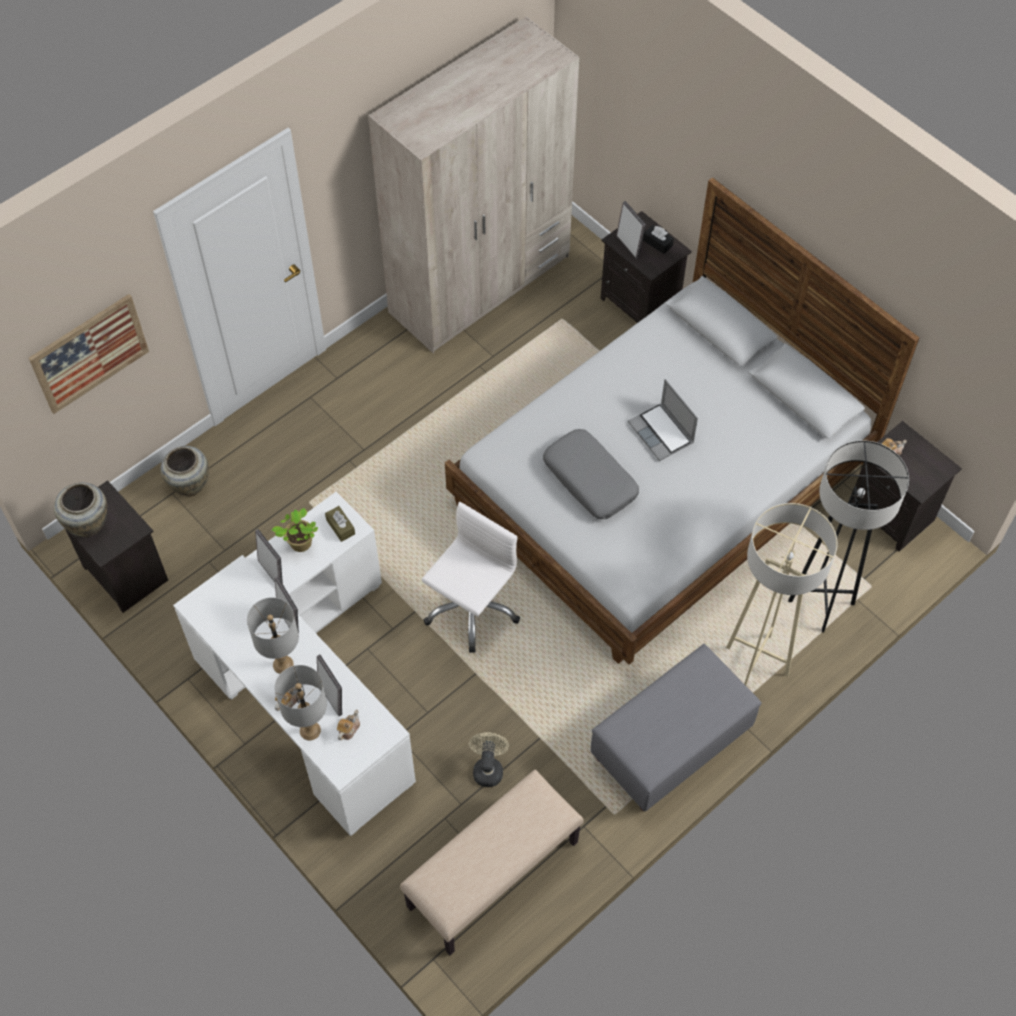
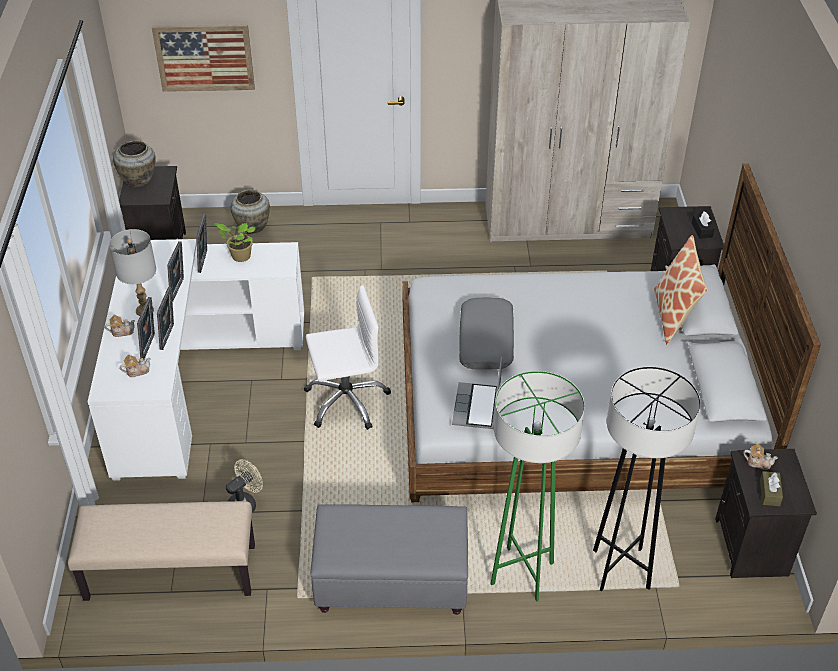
camera: 40 degrees right, 15 degrees down
grey table lamp [275,665,327,740] -> none
brown tissue box [325,506,355,542] -> brown tissue box moved to [760,471,783,506]
picture frame [616,201,646,259] -> picture frame moved to [157,287,174,350]
laptop [628,379,698,461] -> laptop moved to [452,357,502,429]
beige floor lamp [726,503,837,685] -> green floor lamp [490,371,585,602]
none -> pillow [654,235,708,344]

